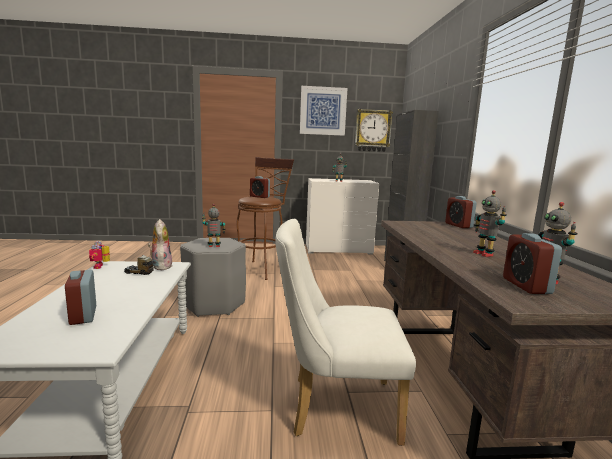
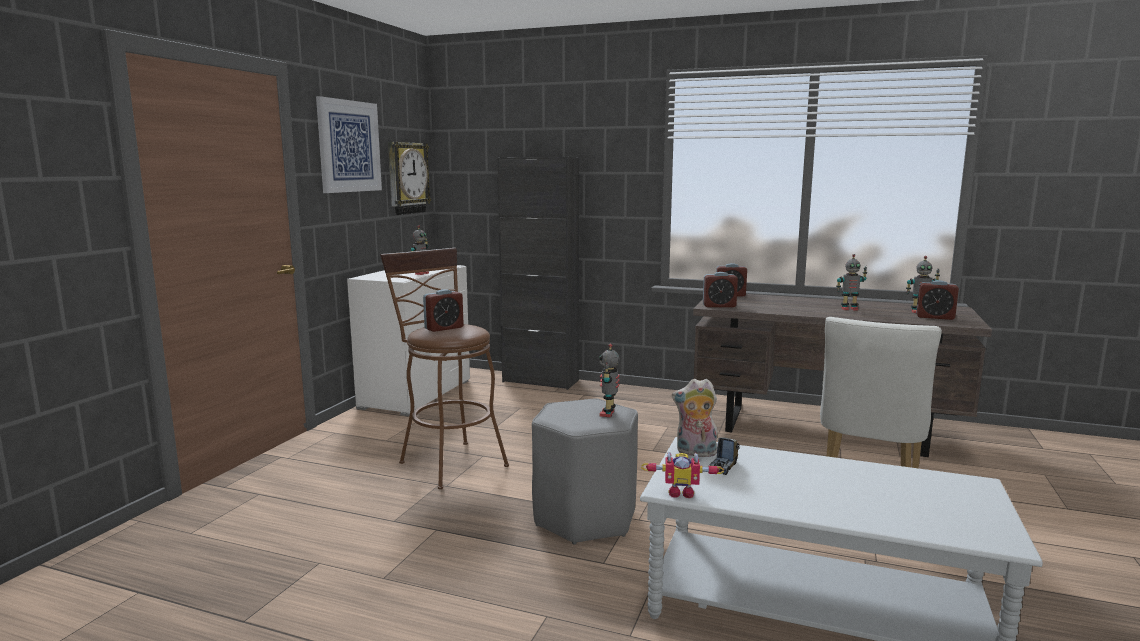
camera: 65 degrees left, 0 degrees up
alarm clock [65,270,96,325] -> alarm clock moved to [703,272,738,307]

